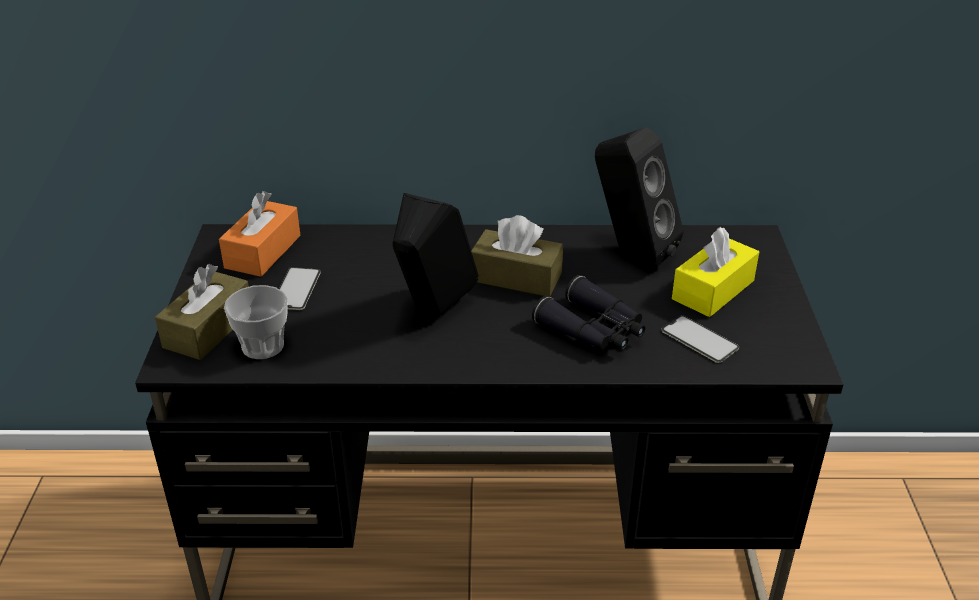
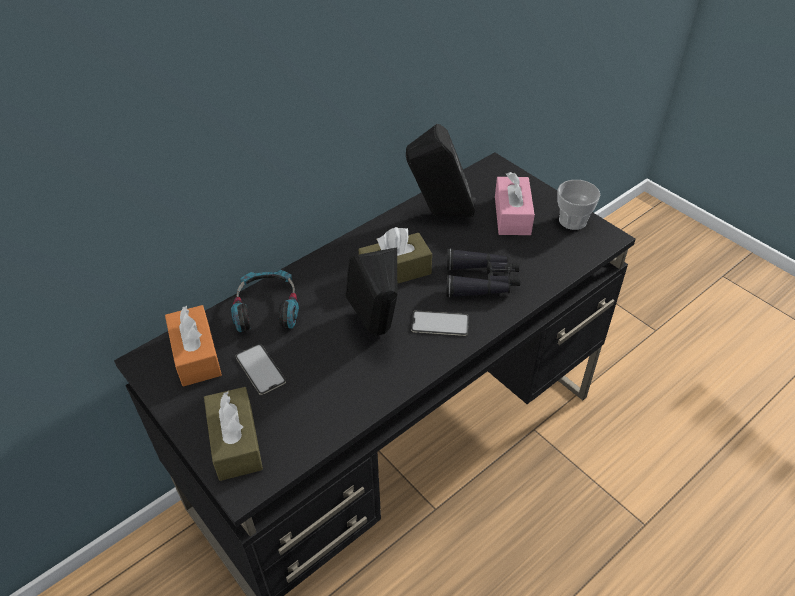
camera: 40 degrees left, 10 degrees up
cup [224,285,288,359] -> cup moved to [557,180,600,230]
phone [661,315,739,363] -> phone moved to [411,311,469,336]
yellow tissue box [672,227,759,317] -> pink tissue box [495,172,535,235]
none -> headphones [231,270,299,332]

